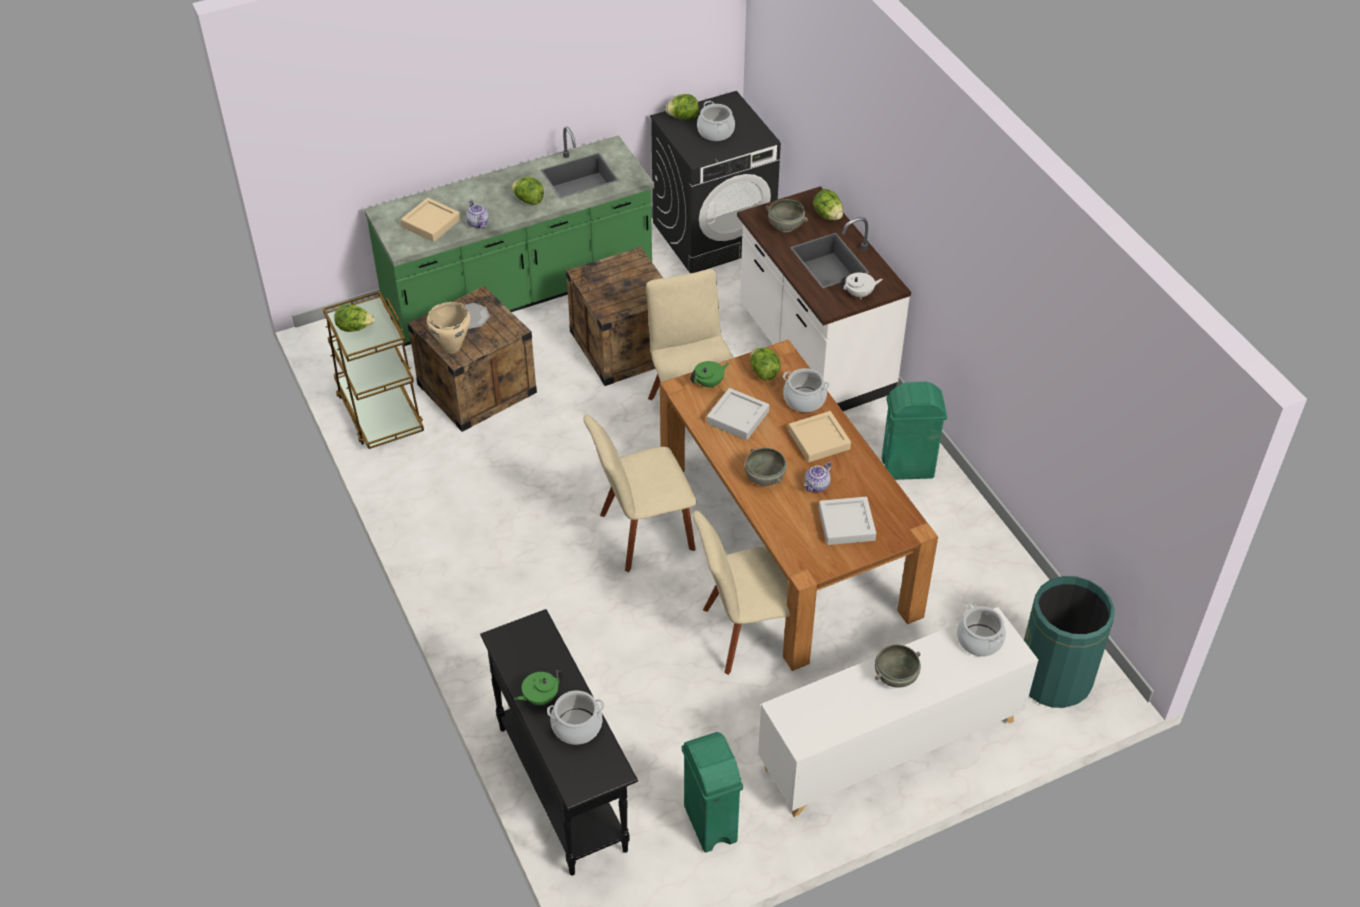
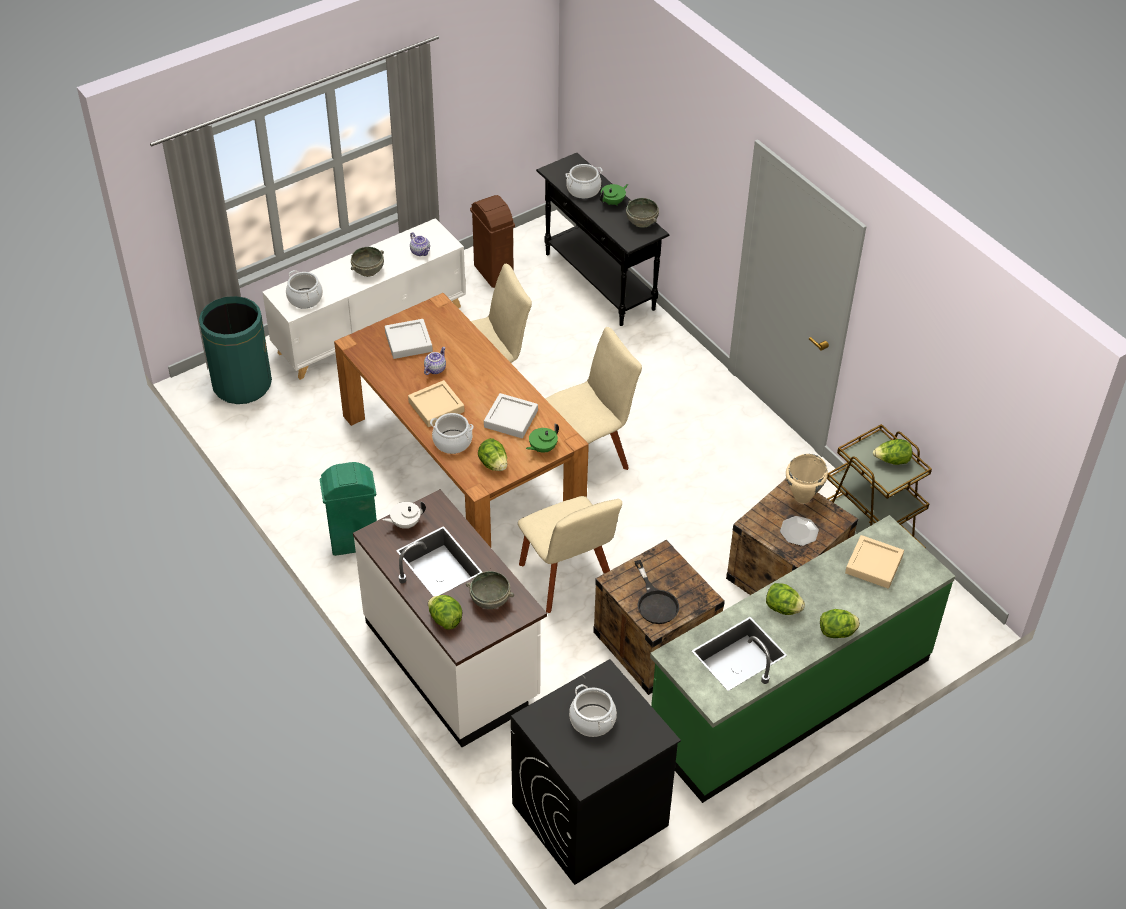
camera: 170 degrees right, 0 degrees up
teapot [466,200,489,229] -> teapot moved to [410,232,430,256]
lettuce [666,94,699,119] -> lettuce moved to [820,609,860,638]
green trash can [682,732,743,853] -> brown trash can [470,195,515,288]
grey bowl [745,448,787,486] -> grey bowl moved to [626,198,659,228]
none -> black frying pan [634,560,679,624]

